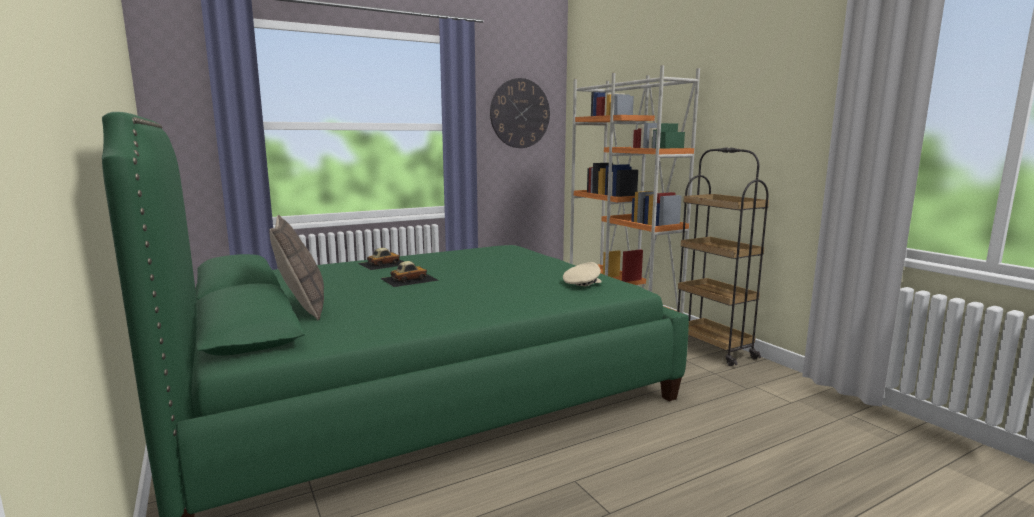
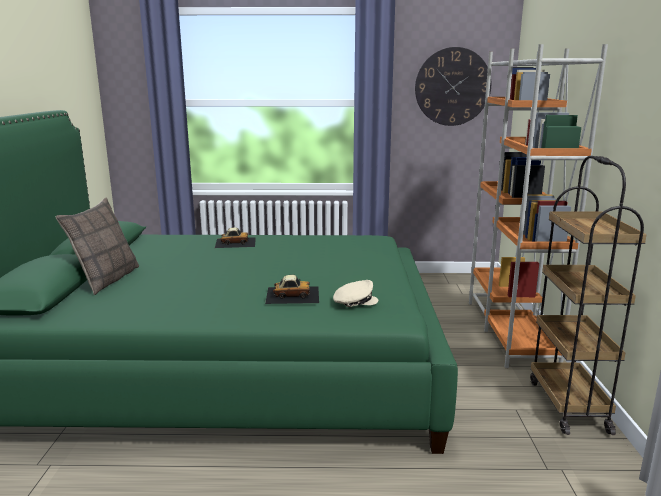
camera: 30 degrees right, 5 degrees up
toy car [380,261,439,287] -> toy car moved to [265,275,319,304]

